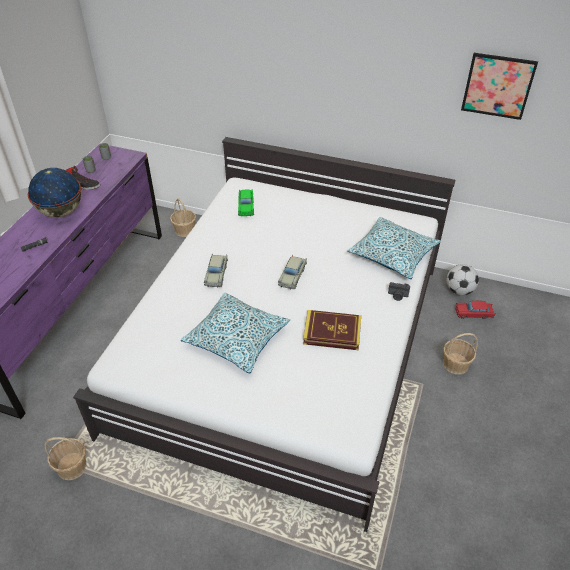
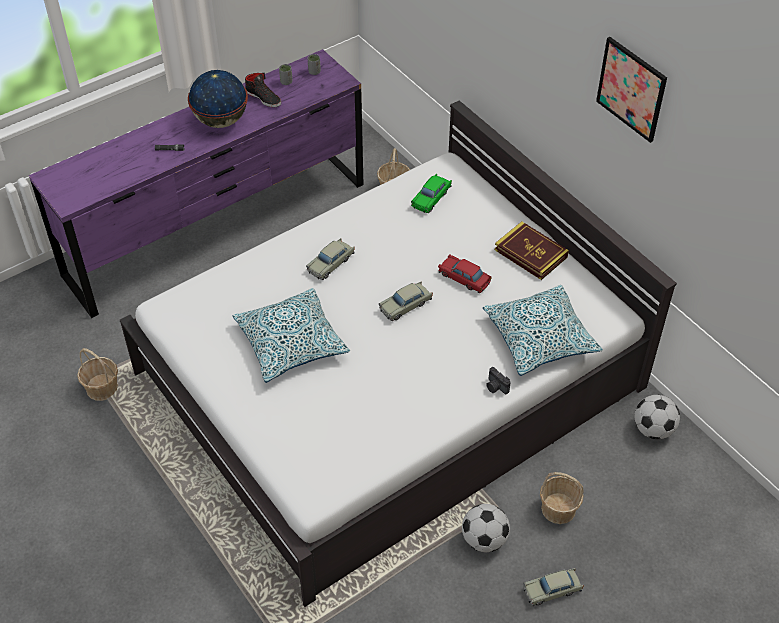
camera: 35 degrees right, 5 degrees up
book [303,310,361,350] -> book moved to [495,221,569,280]
red toy car [455,301,496,319] -> red toy car moved to [438,254,492,293]
picture [461,53,538,120] -> picture moved to [596,37,667,143]
none -> football [462,504,510,552]
none -> beige toy car [523,568,584,606]

